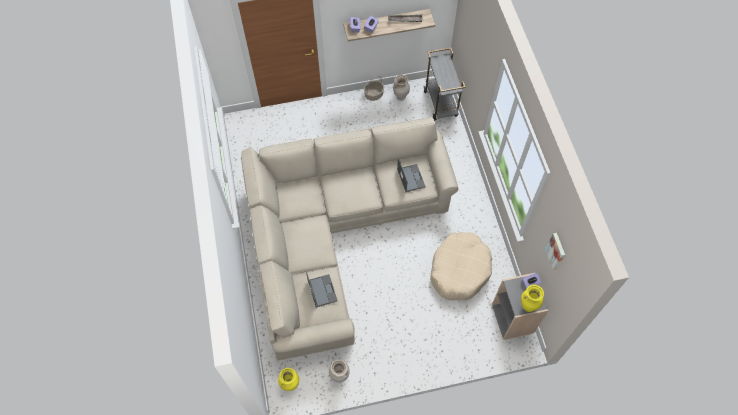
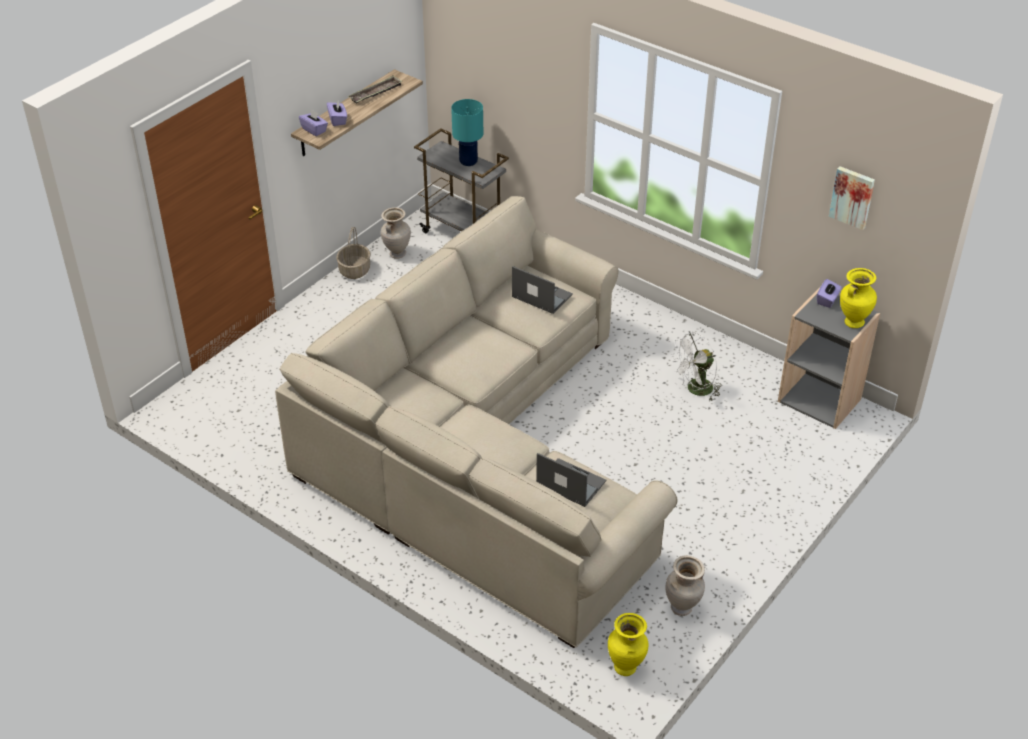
camera: 40 degrees left, 20 degrees down
beige dog bed [430,232,492,301] -> white fan [671,332,721,400]
none -> turquoise table lamp [451,99,483,166]

